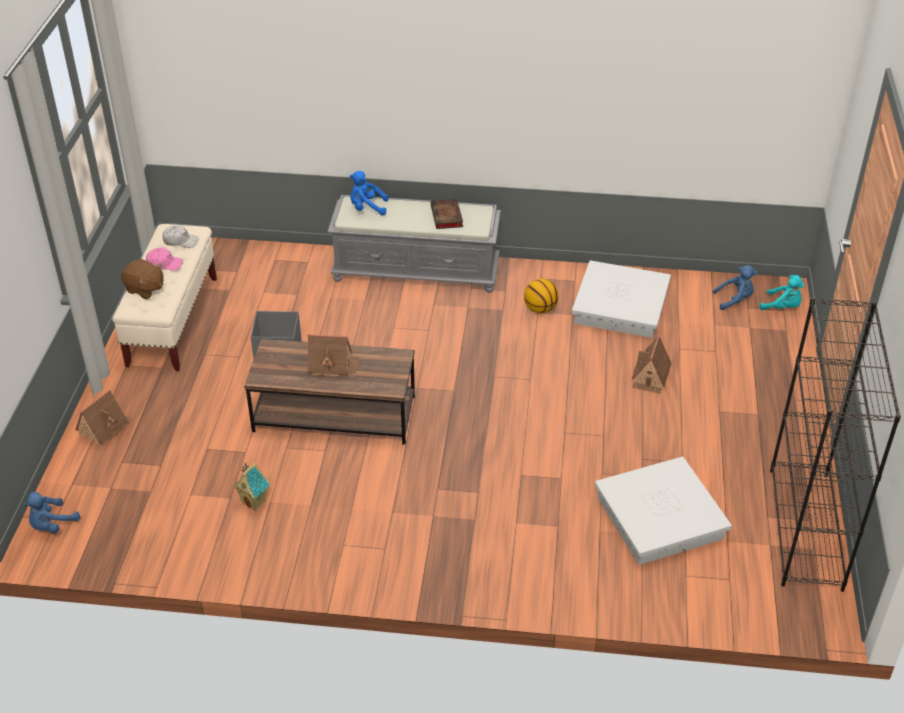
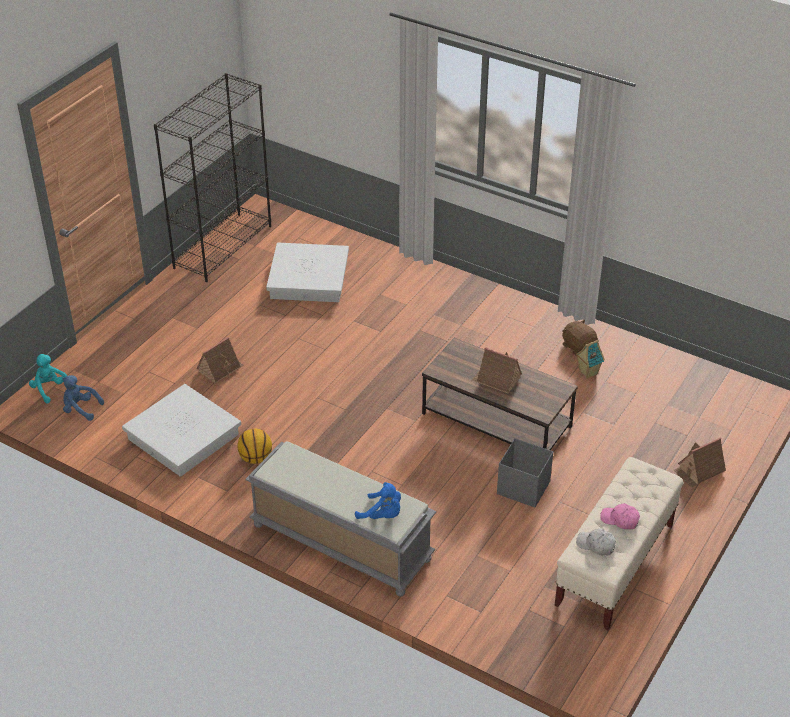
camera: 155 degrees left, 0 degrees up
blue plush toy [24,492,80,533] -> none
brown plush toy [121,259,163,299] -> brown plush toy moved to [562,319,598,355]
book [430,199,463,229] -> none

